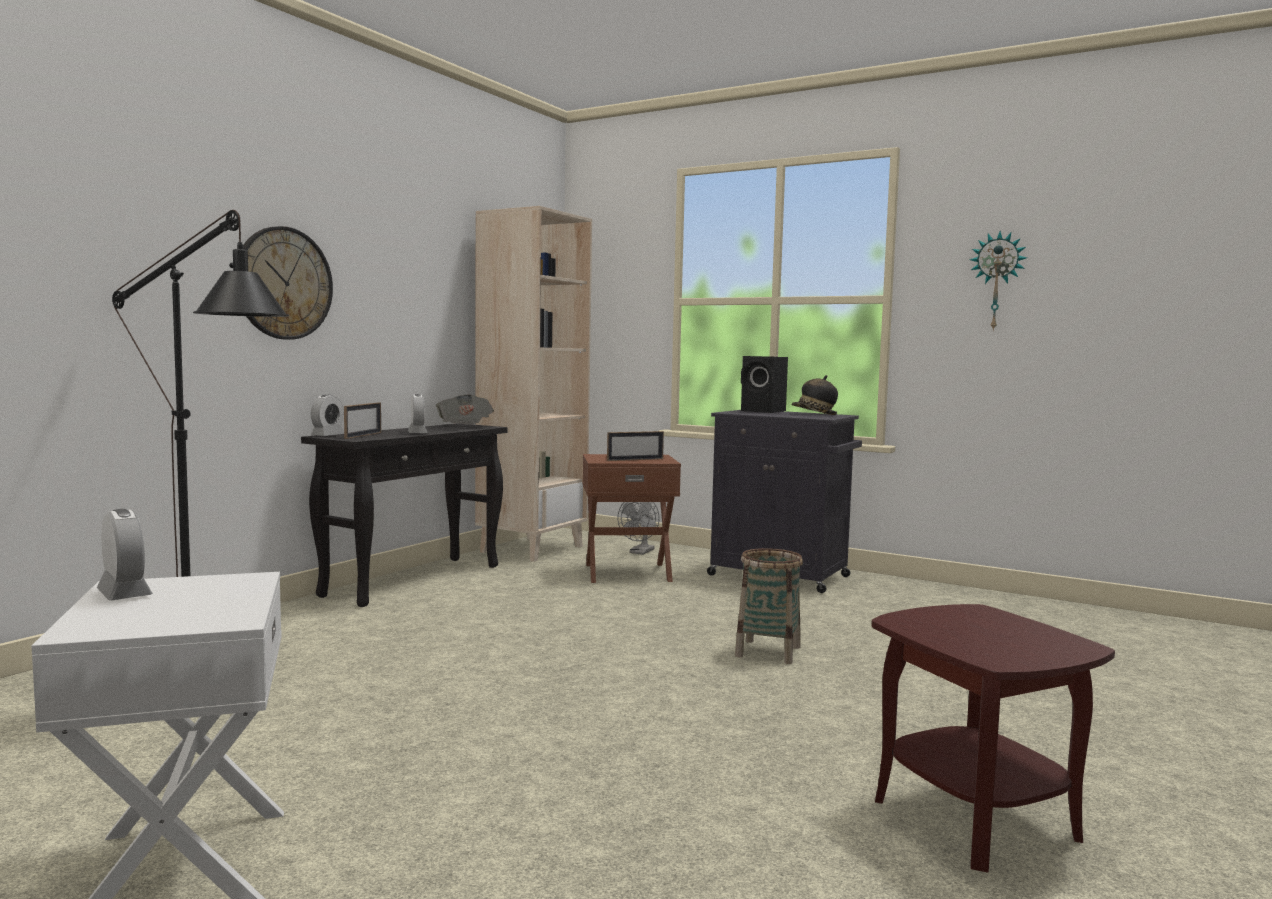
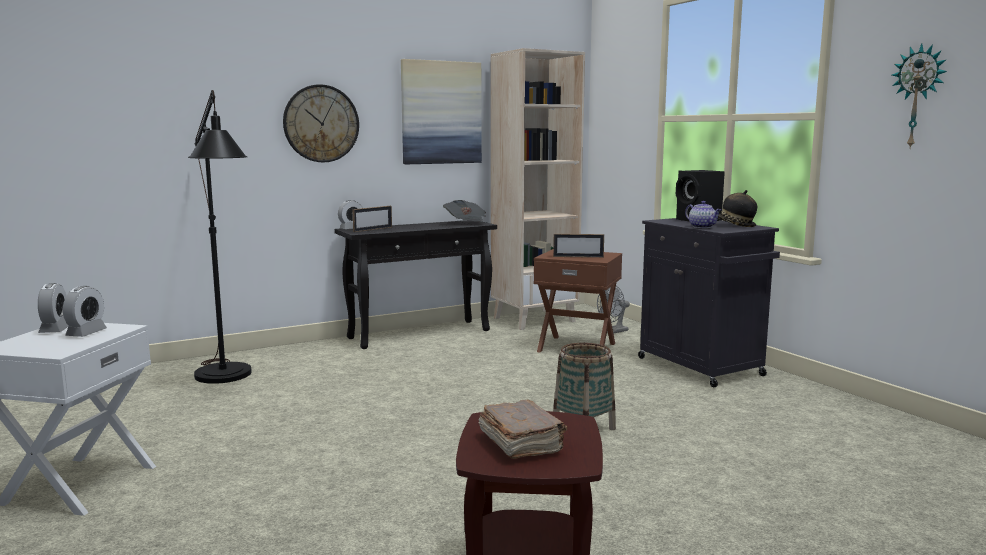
camera: 30 degrees right, 5 degrees up
alarm clock [408,394,428,433] -> alarm clock moved to [63,286,107,337]
none -> picture [401,59,482,164]
none -> brown book [479,399,567,459]
none -> teapot [685,201,721,228]

